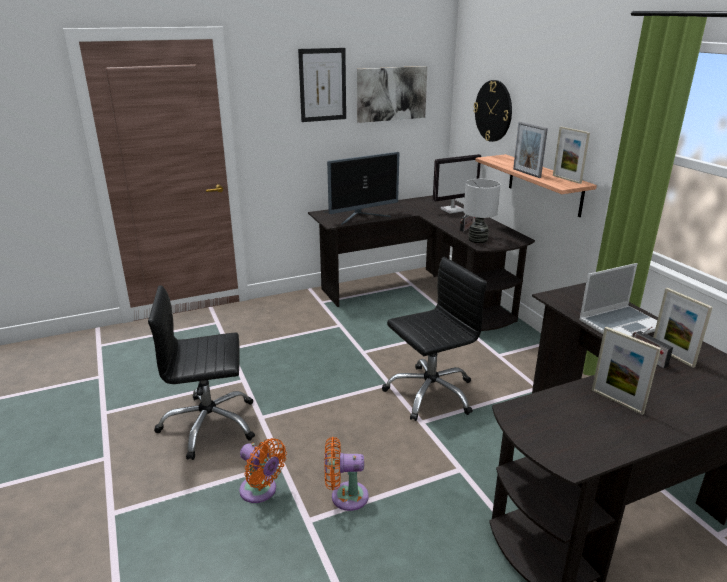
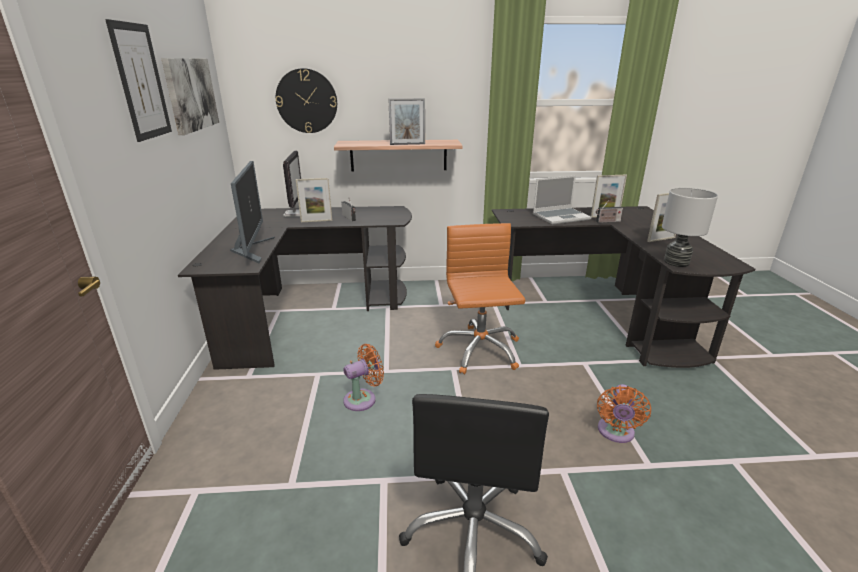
camera: 70 degrees left, 0 degrees up
orange fan [239,438,287,503] -> orange fan moved to [343,344,384,411]
black office chair [382,257,487,421] -> orange office chair [435,223,525,374]
grey table lamp [463,179,501,243] -> grey table lamp moved to [662,187,718,267]
picture frame [553,126,590,184] -> picture frame moved to [296,178,332,222]
laptop [579,263,657,337] -> laptop turned 75 degrees clockwise [533,175,592,225]

